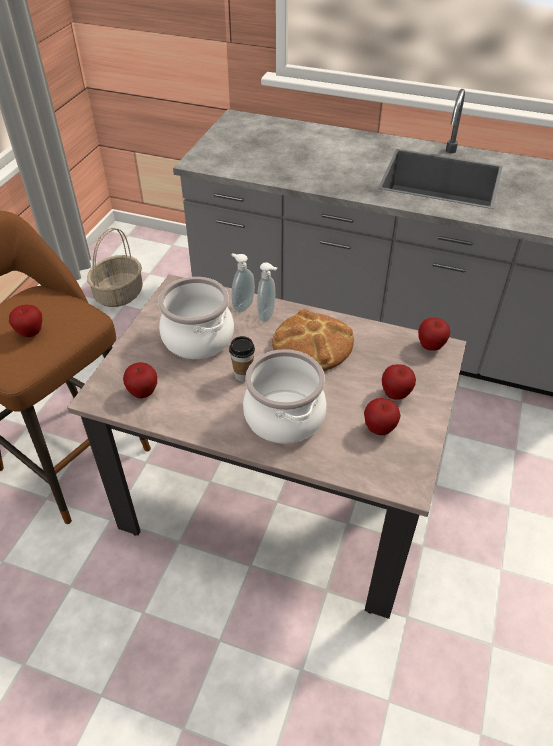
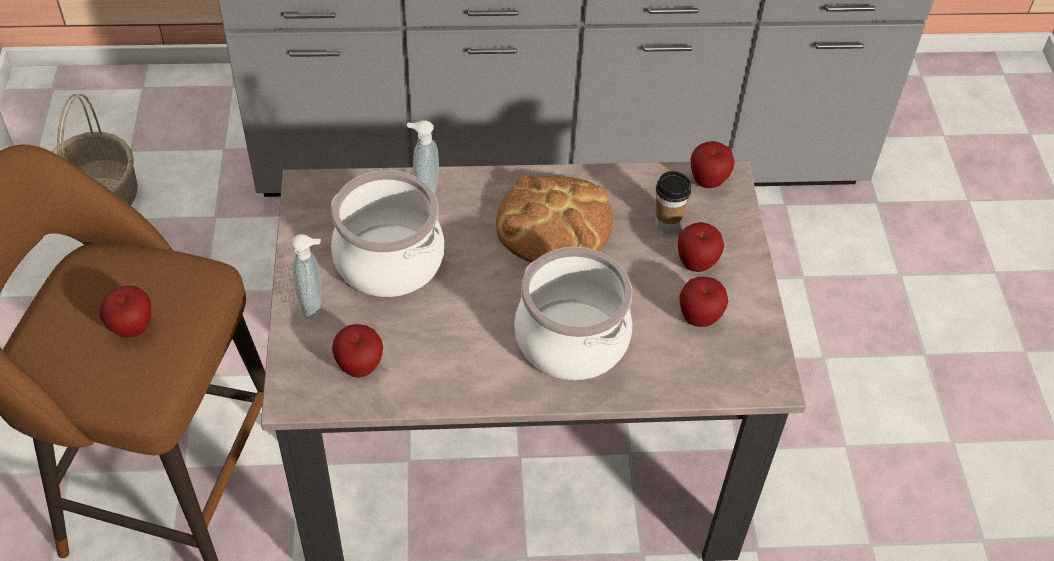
camera: 25 degrees left, 5 degrees up
cup [229,336,255,382] -> cup moved to [655,171,691,233]
soap dispenser [257,262,277,322] -> soap dispenser moved to [291,234,321,320]

